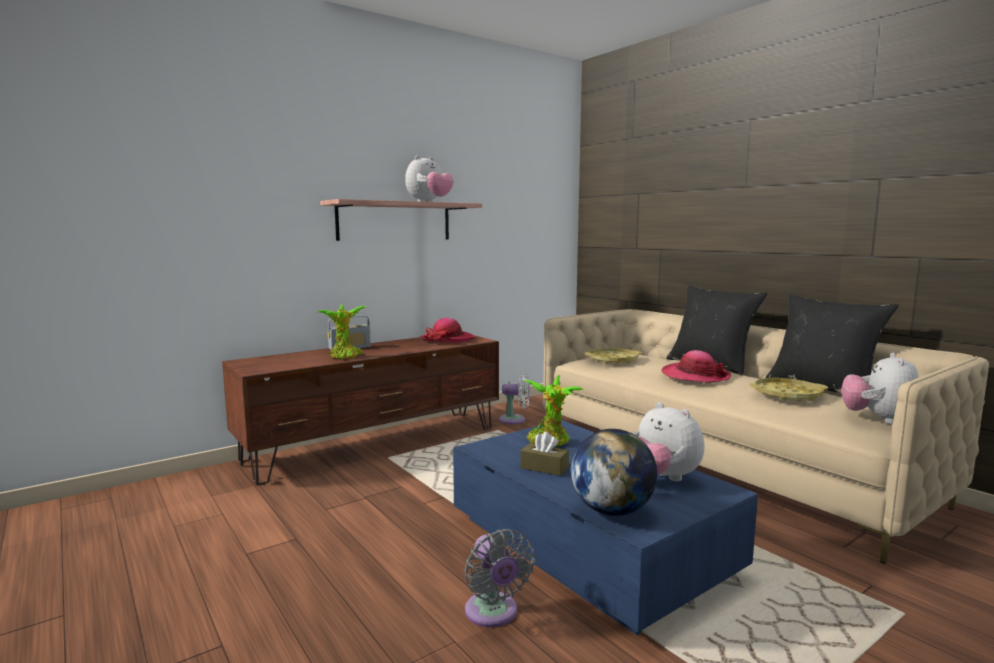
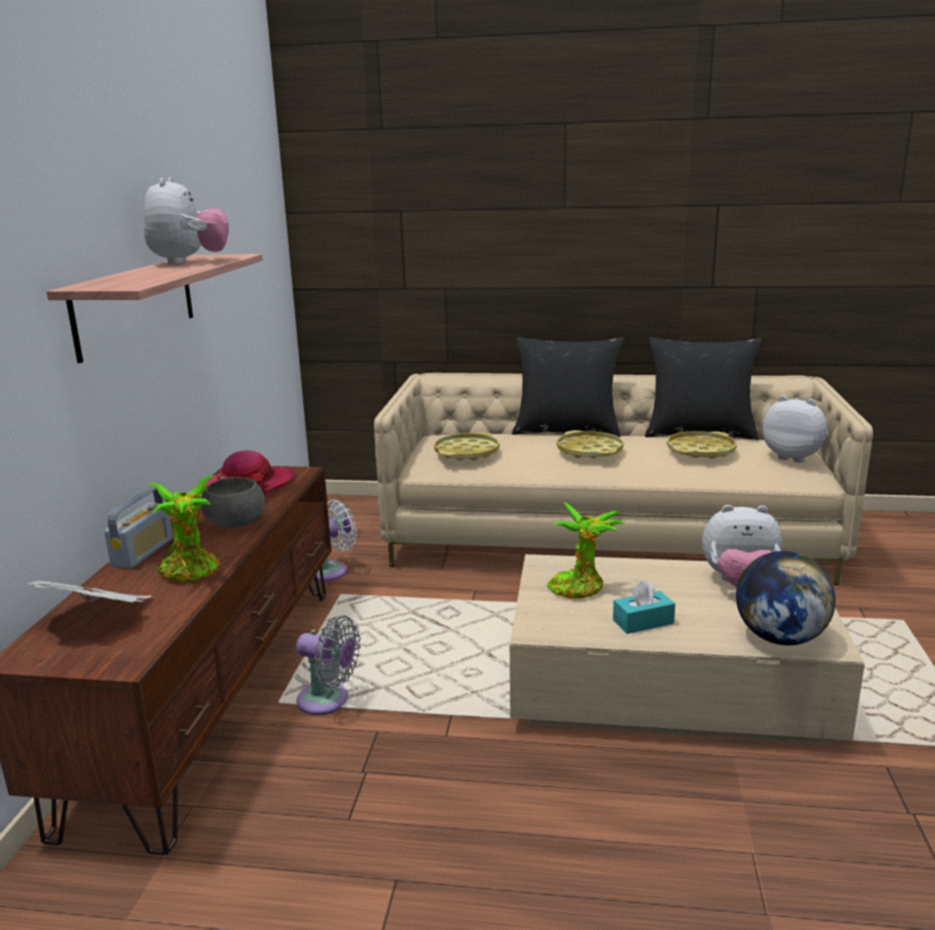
camera: 45 degrees left, 10 degrees up
blue coffee table [453,420,758,635] -> beige coffee table [510,554,865,745]
grey fan [465,529,535,628] -> grey fan moved to [296,616,361,715]
brown tissue box [520,432,569,476] -> turquoise tissue box [613,580,675,634]
hat [661,350,731,382] -> yellow tray [556,430,624,459]
plush toy [841,353,919,425] -> plush toy turned 150 degrees clockwise [762,396,827,463]
none -> newspaper [28,581,152,603]
none -> grey bowl [201,477,265,528]

